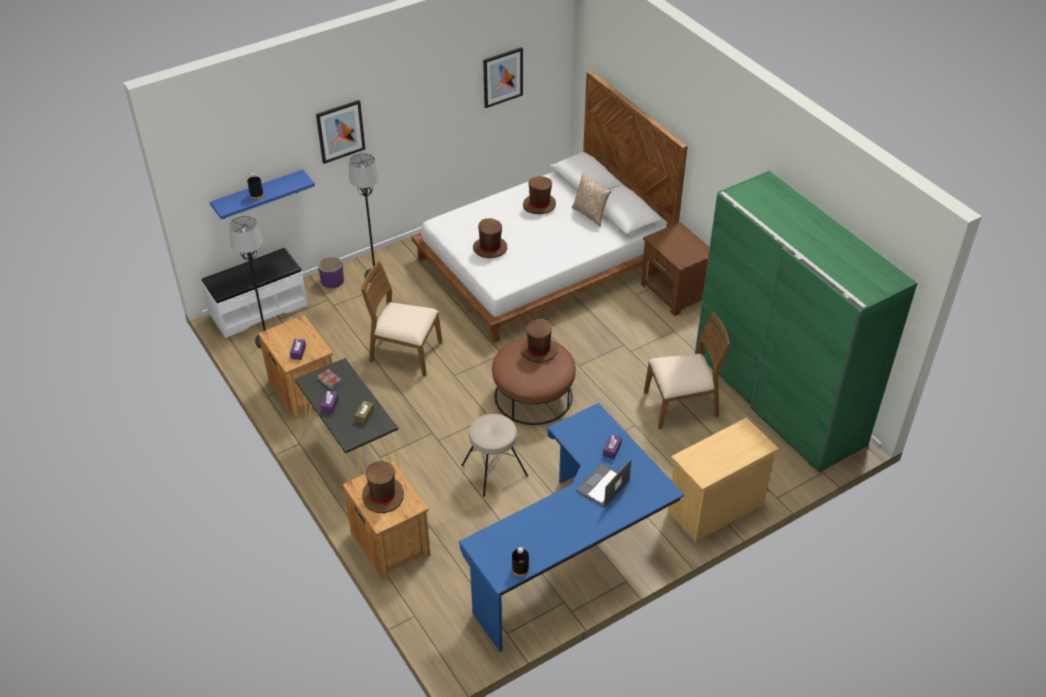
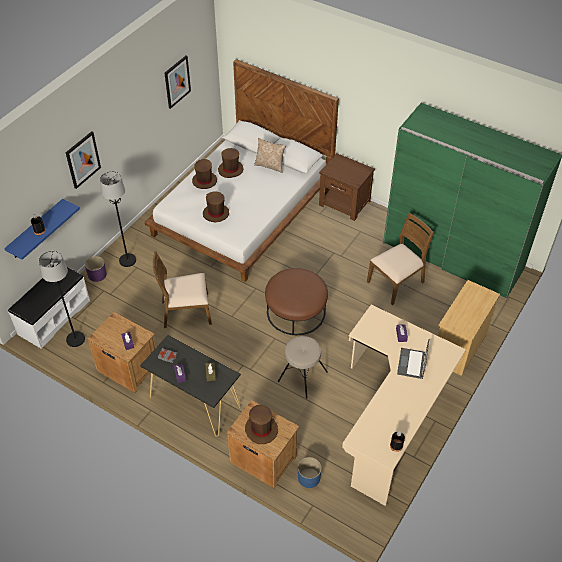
camera: 25 degrees left, 5 degrees up
blue desk [459,403,684,652] -> beige desk [342,305,466,506]
brown hat [521,319,558,363] -> brown hat moved to [192,159,217,189]
none -> blue planter [298,457,322,488]

